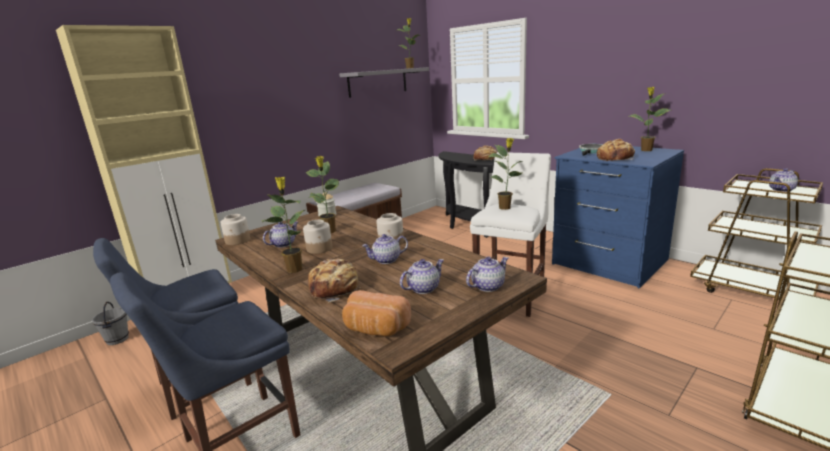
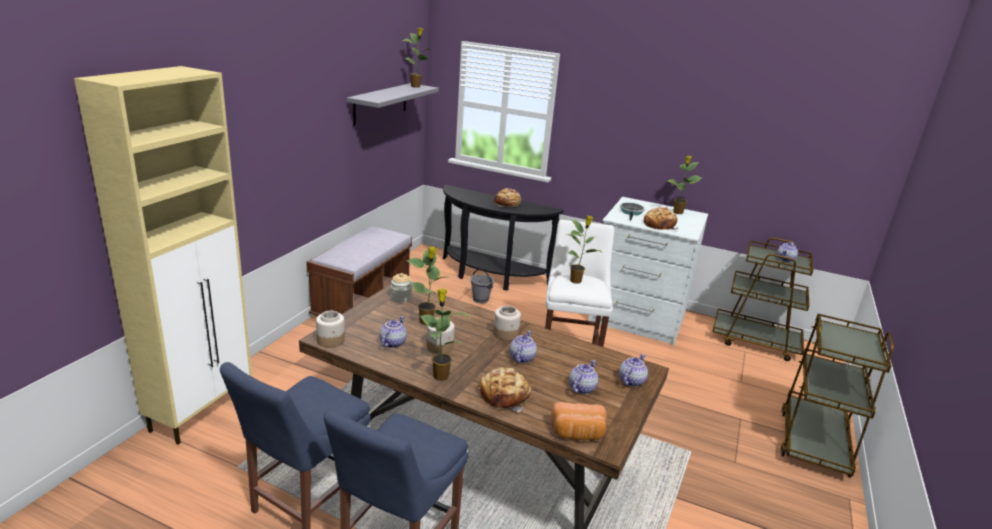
camera: 25 degrees left, 5 degrees up
grey bucket [92,302,129,345] -> grey bucket moved to [471,269,494,303]
teapot [362,234,408,264] -> teapot turned 150 degrees clockwise [509,331,537,363]
blue dresser [552,143,684,289] -> white dresser [588,197,708,346]

